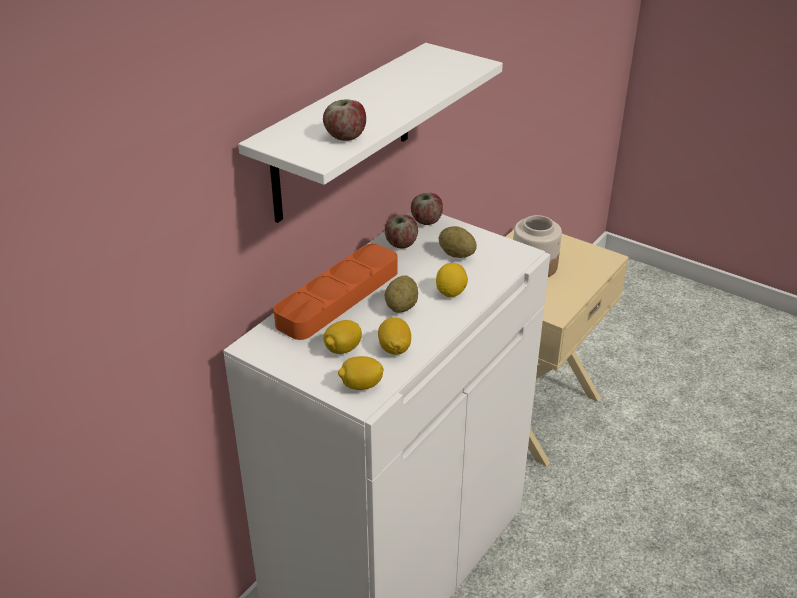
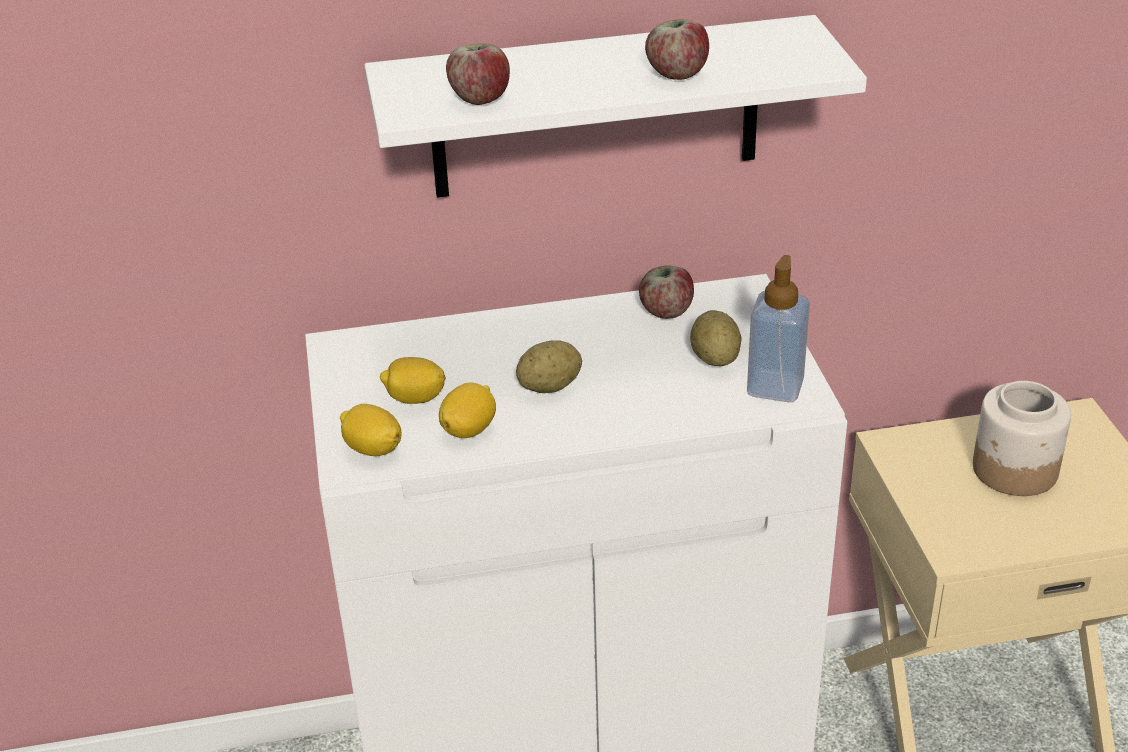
camera: 45 degrees right, 0 degrees up
orange tray [274,244,397,340] -> none
apple [411,193,443,225] -> apple moved to [645,19,709,80]
lemon [436,263,468,297] -> none
none -> soap dispenser [747,255,810,402]

